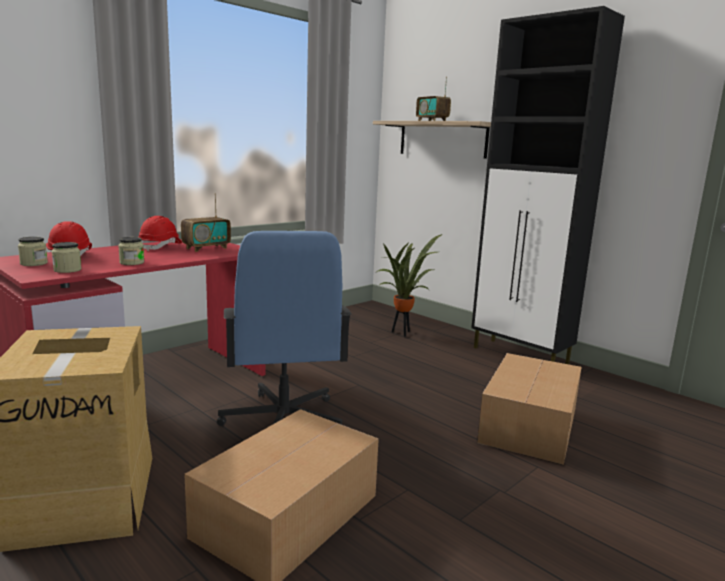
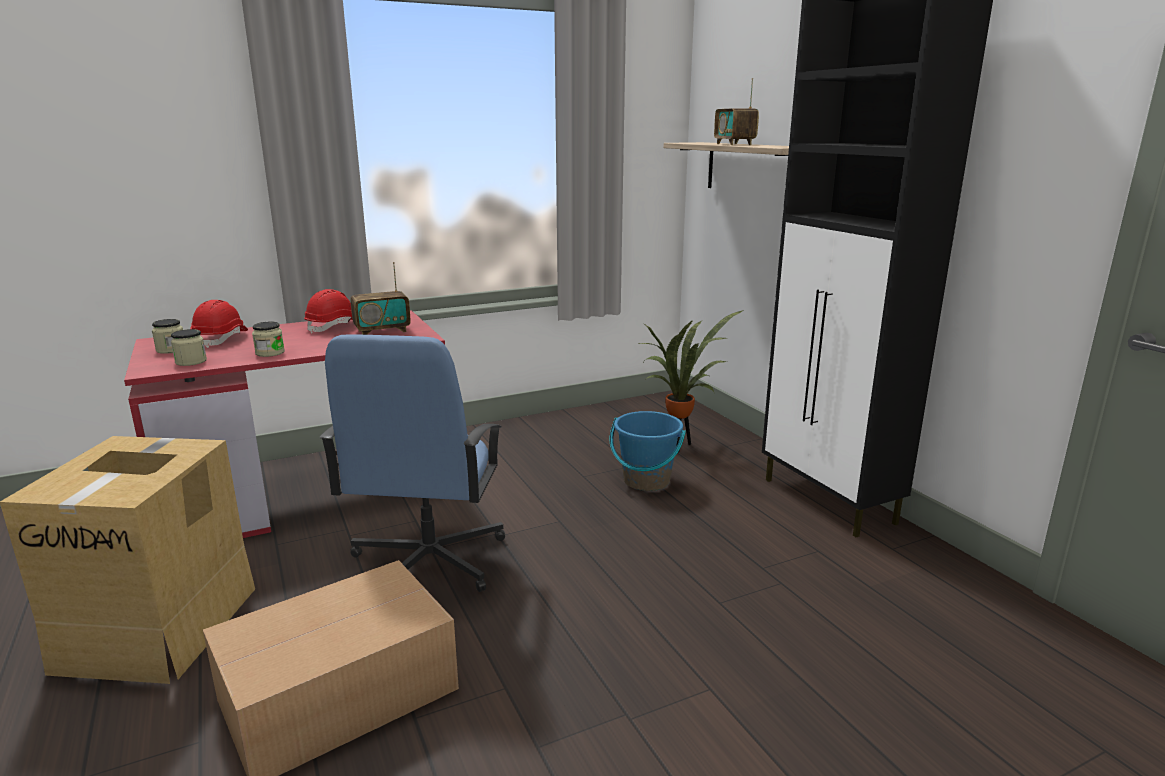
camera: 20 degrees right, 5 degrees up
cardboard box [477,353,582,465] -> none
none -> blue bucket [610,411,686,491]

